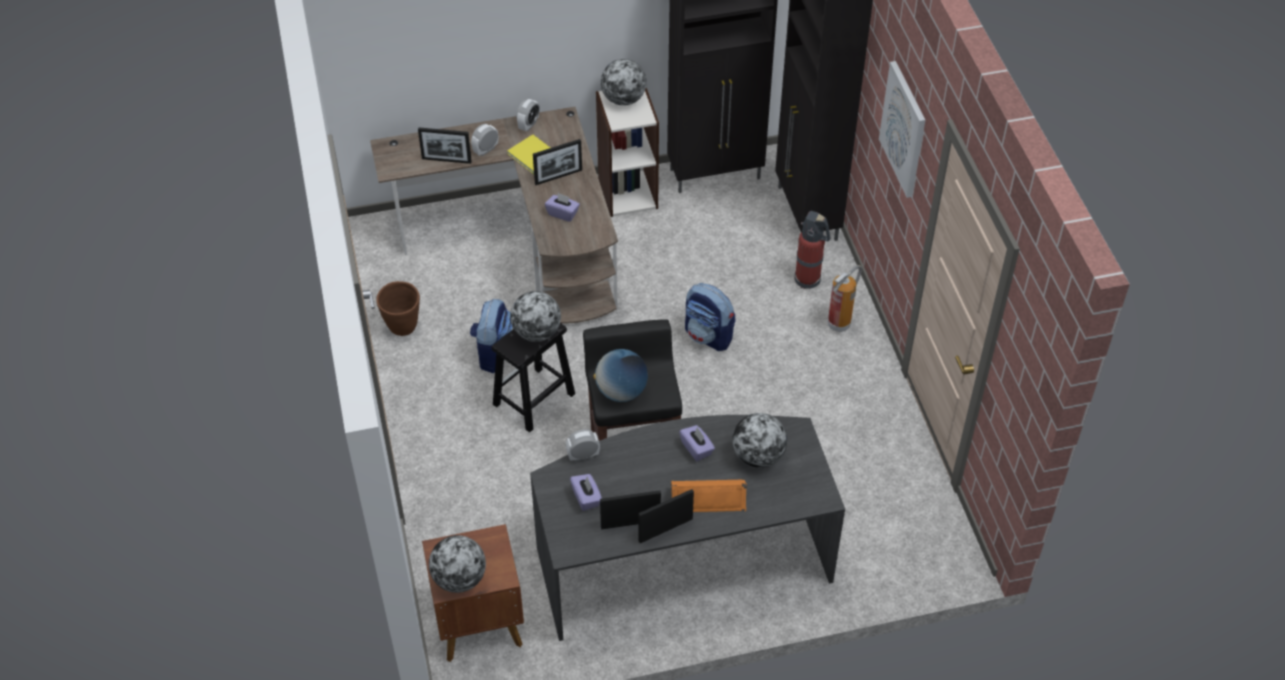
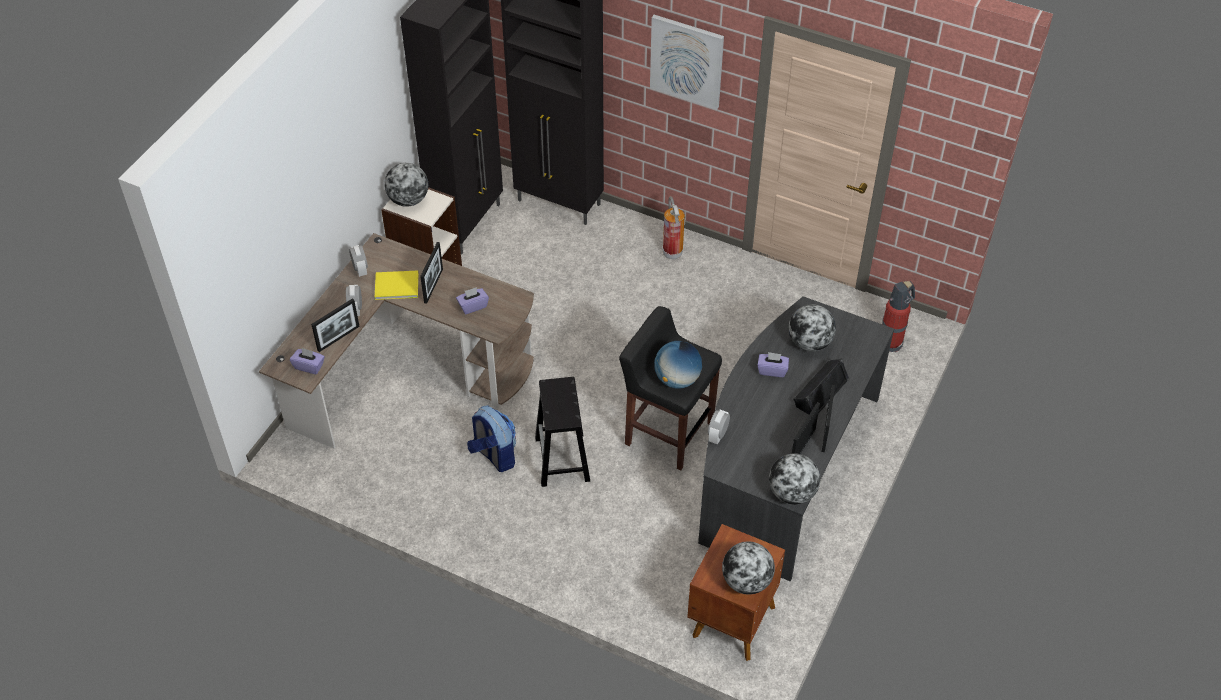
camera: 50 degrees left, 0 degrees up
brown planter [376,281,420,336] -> none
globe [510,291,561,342] -> globe moved to [769,453,820,505]
purple tissue box [570,474,602,511] -> purple tissue box moved to [290,348,325,374]
orange speaker [671,479,747,512] -> black speaker [793,359,849,415]
backpack [685,283,736,351] -> none
fire extinguisher [794,211,830,289] -> fire extinguisher moved to [882,281,915,352]

